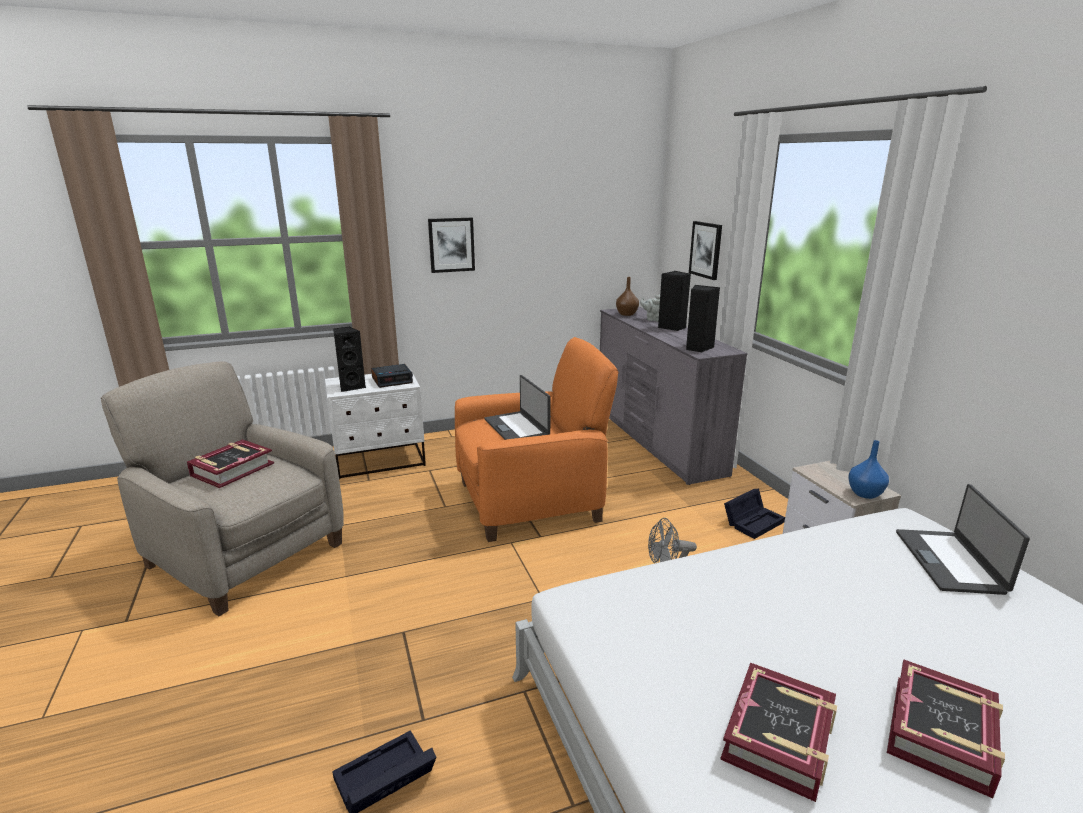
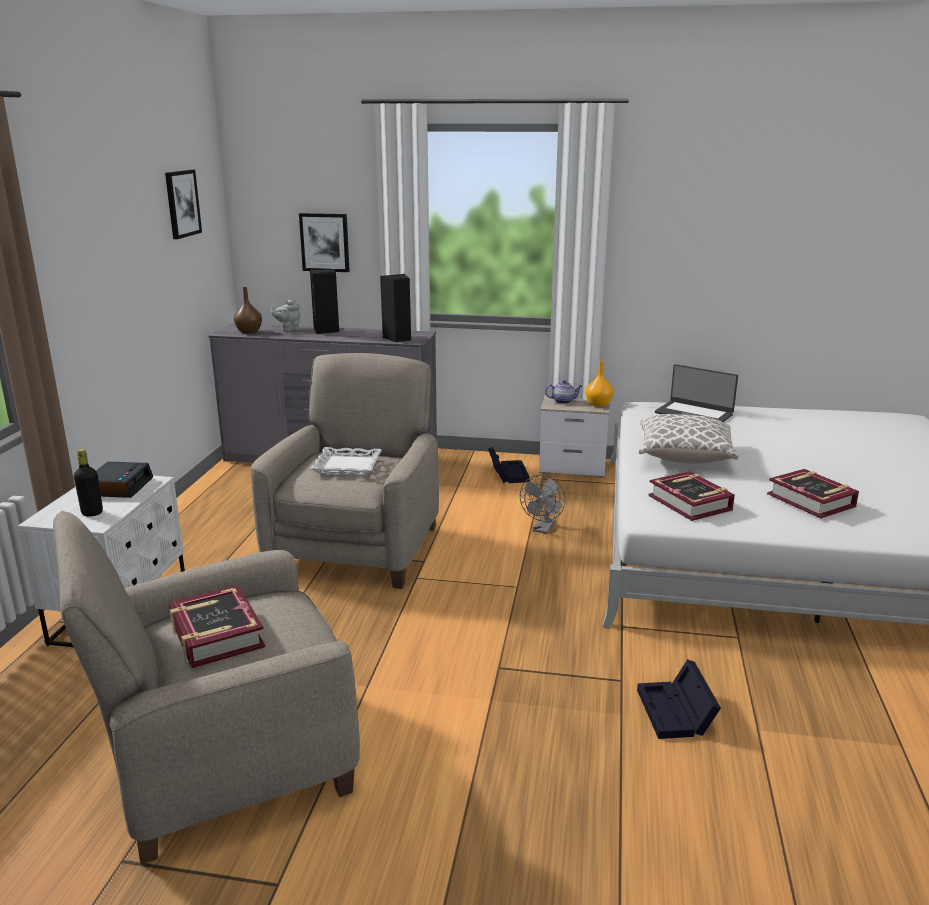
camera: 60 degrees left, 0 degrees up
black speaker [333,327,366,392] -> black bottle [74,449,103,516]
picture [428,218,475,273] -> picture moved to [165,170,202,239]
orange armchair [455,337,618,542] -> beige armchair [251,353,439,589]
laptop [484,375,551,440] -> white tray [310,447,382,475]
blue vase [849,440,889,499] -> orange vase [586,361,614,407]
book [887,659,1005,798] -> book moved to [648,471,735,521]
none -> teapot [545,380,582,404]
none -> pillow [639,414,738,463]

